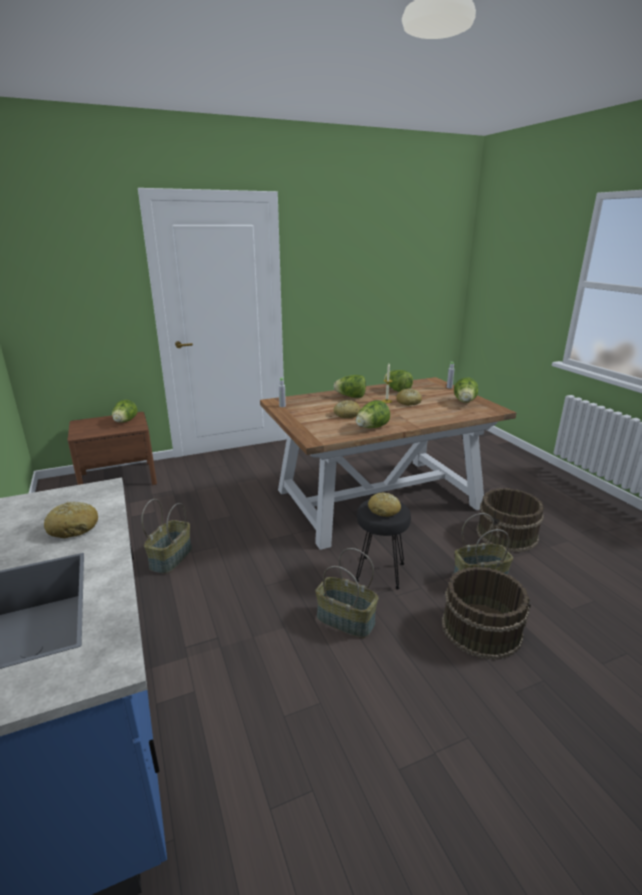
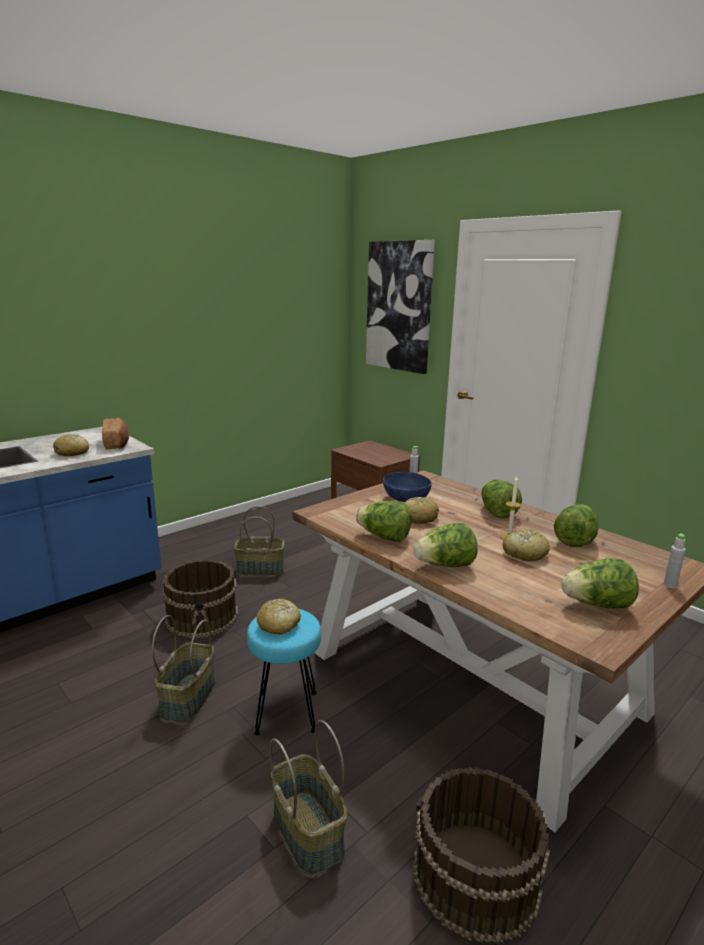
camera: 70 degrees right, 5 degrees down
lettuce [112,400,138,423] -> lettuce moved to [413,523,478,567]
black stool [356,500,411,589] -> turquoise stool [247,609,321,735]
brown bucket [442,567,531,660] -> brown bucket moved to [162,559,238,638]
none -> bread [102,418,129,449]
none -> picture [366,240,435,374]
none -> blue bowl [383,472,432,502]

